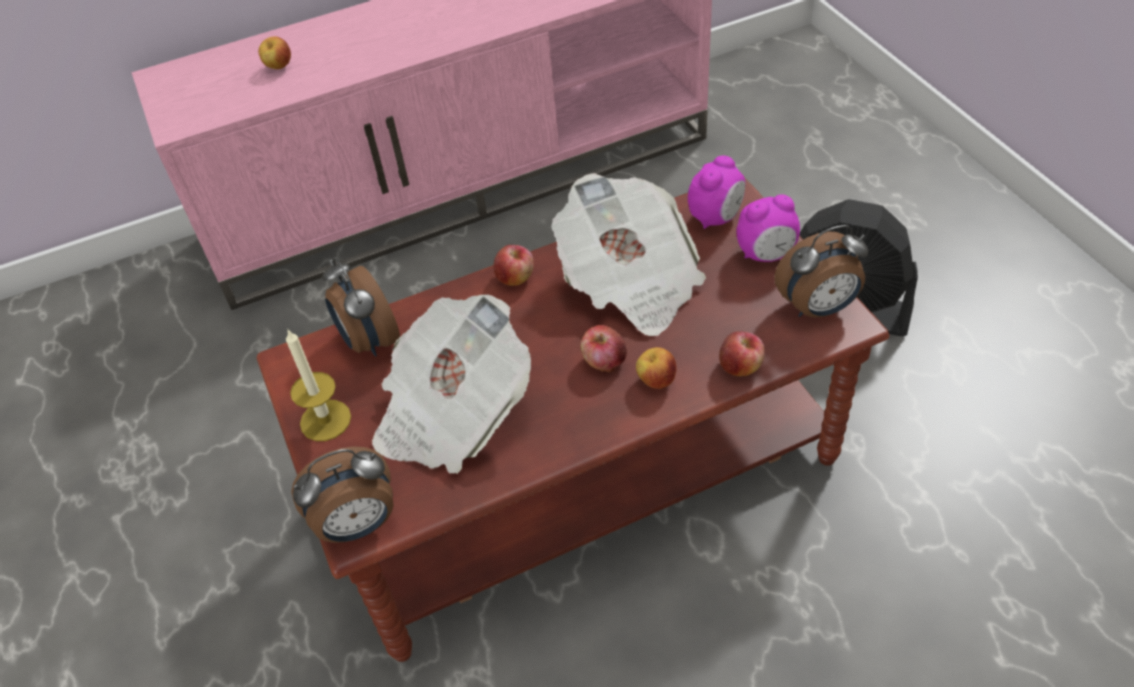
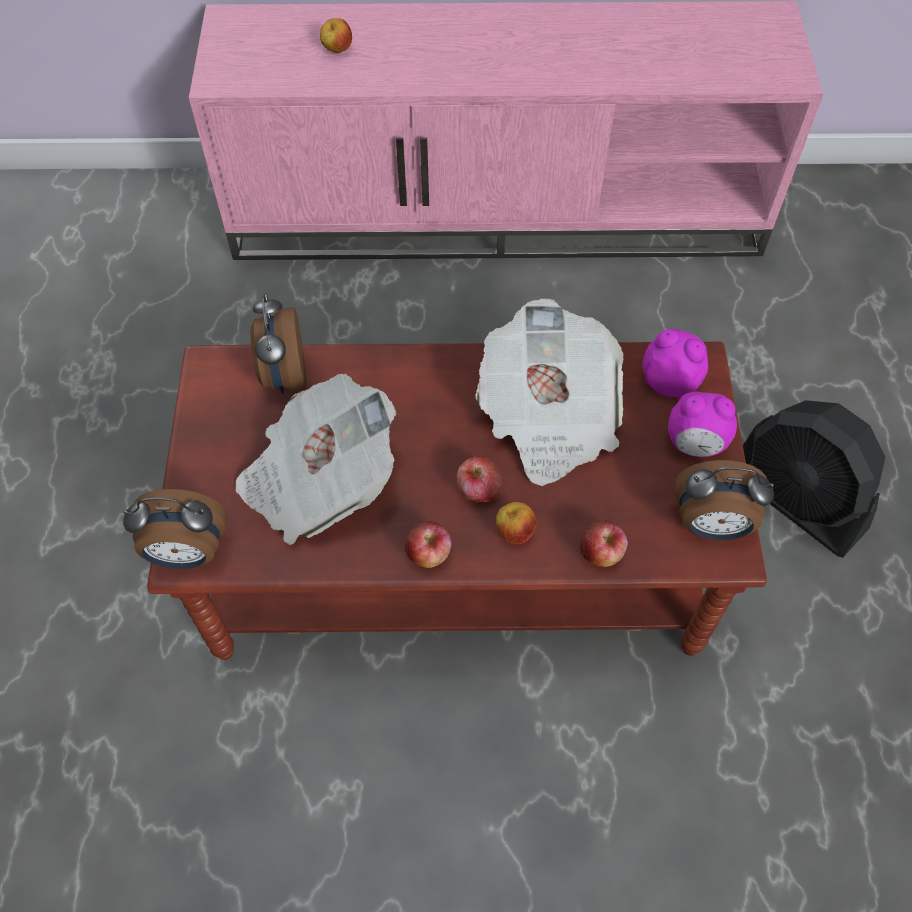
camera: 20 degrees right, 10 degrees up
candle [286,330,351,441] -> none
apple [493,245,534,286] -> apple moved to [405,521,452,568]
alarm clock [688,156,746,229] -> alarm clock turned 120 degrees counterclockwise [642,329,708,397]

